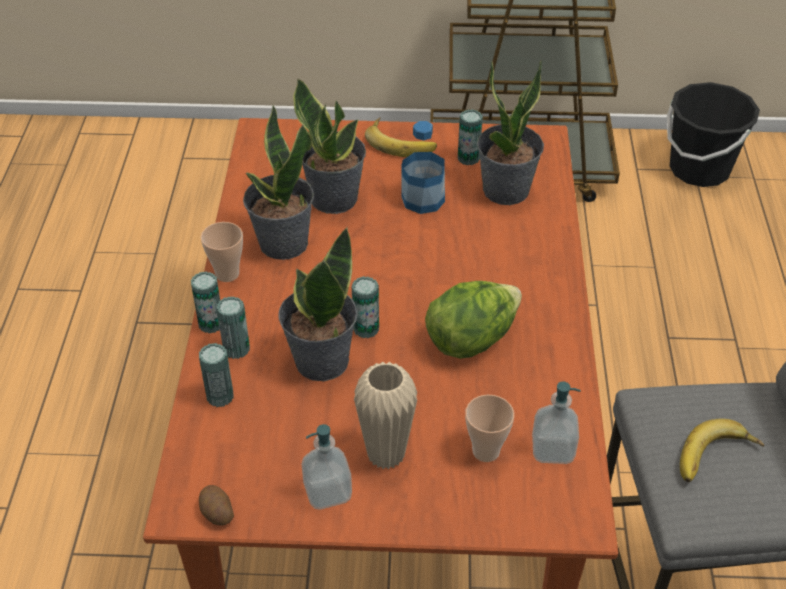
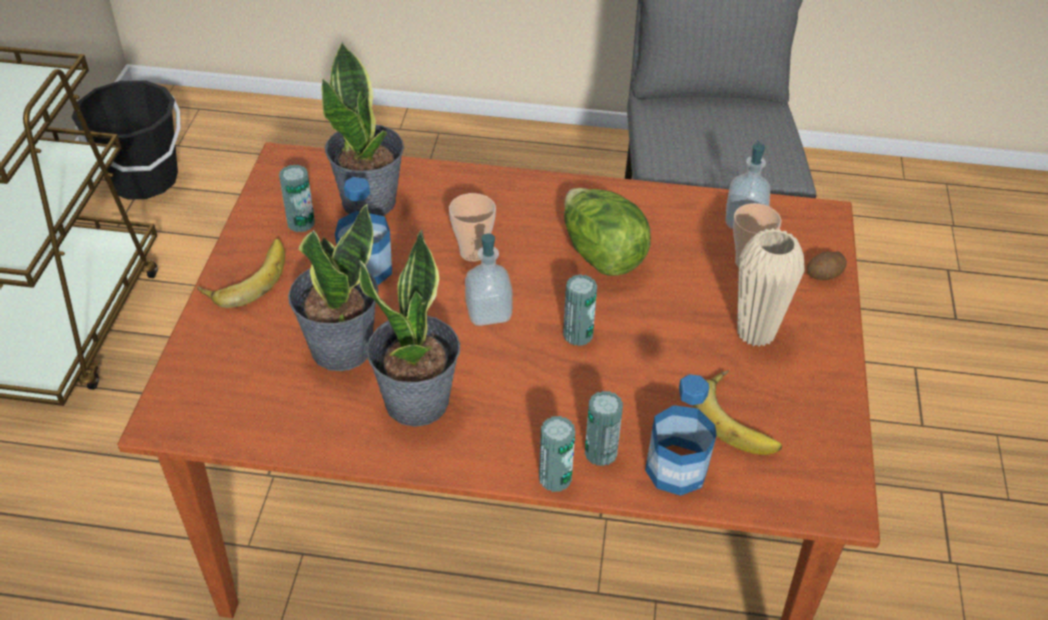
camera: 85 degrees left, 0 degrees up
can [199,343,234,407] -> bottle [645,374,717,496]
potato [199,485,234,526] -> potato moved to [807,251,847,280]
cup [201,222,243,282] -> cup moved to [449,193,496,262]
potted plant [279,227,357,381] -> none
soap dispenser [302,424,352,510] -> soap dispenser moved to [465,234,513,326]
banana [680,418,765,482] -> banana moved to [693,370,782,455]

